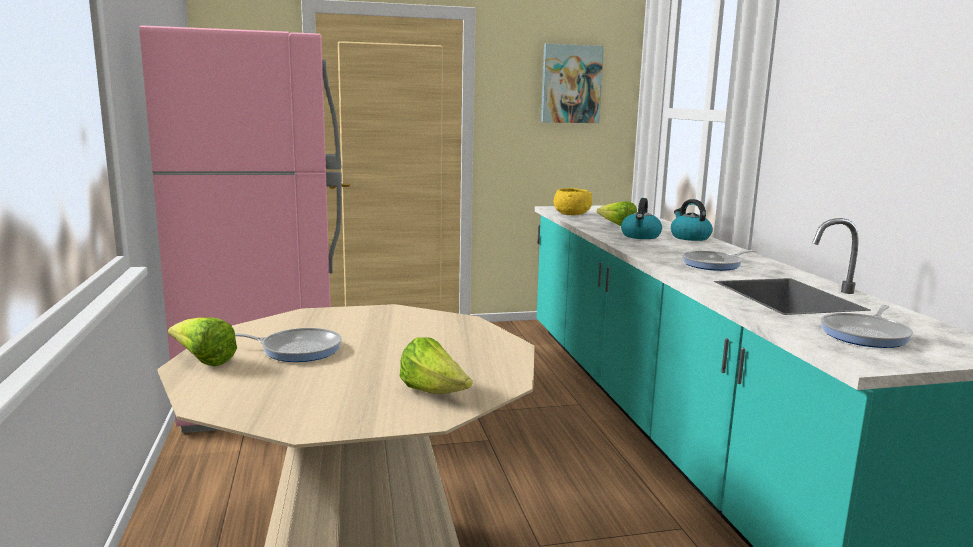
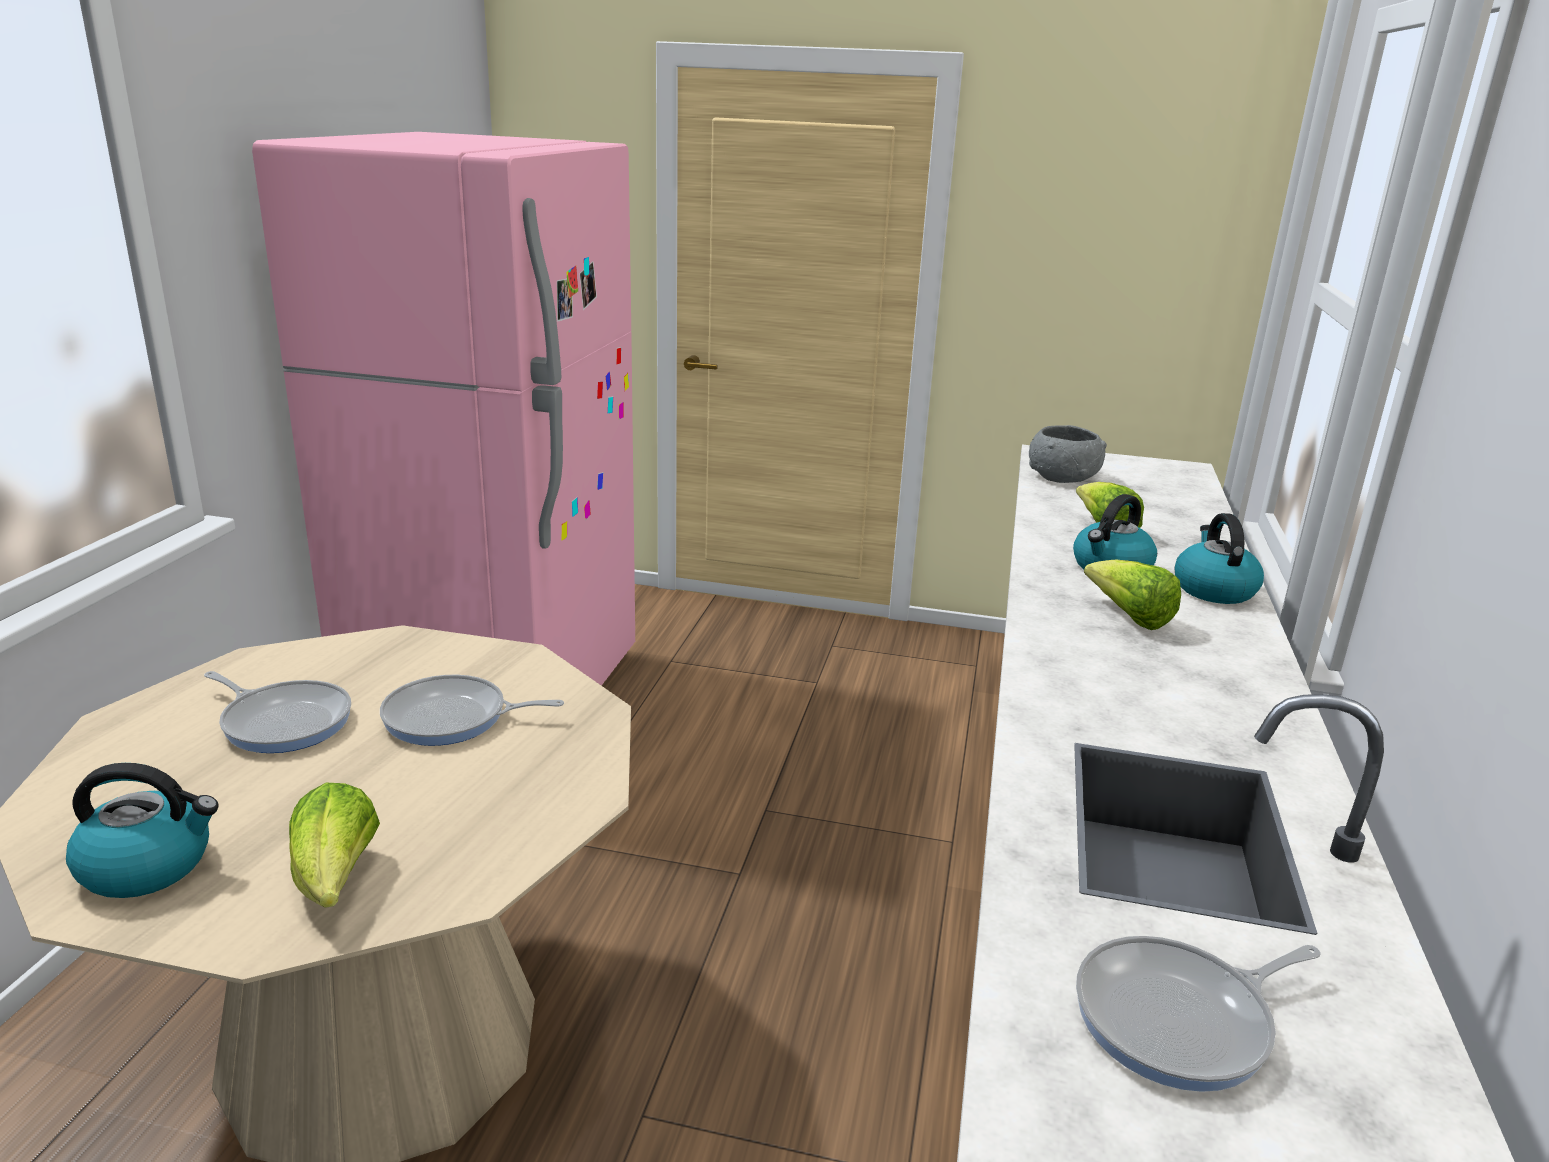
camera: 25 degrees right, 10 degrees up
lettuce [168,317,237,366] -> lettuce moved to [1084,560,1181,630]
picture [541,44,604,123] -> none
yellow bowl [554,188,592,215] -> grey bowl [1029,425,1107,483]
frying pan [682,250,755,271] -> frying pan moved to [380,675,564,746]
none -> kettle [66,763,219,898]

